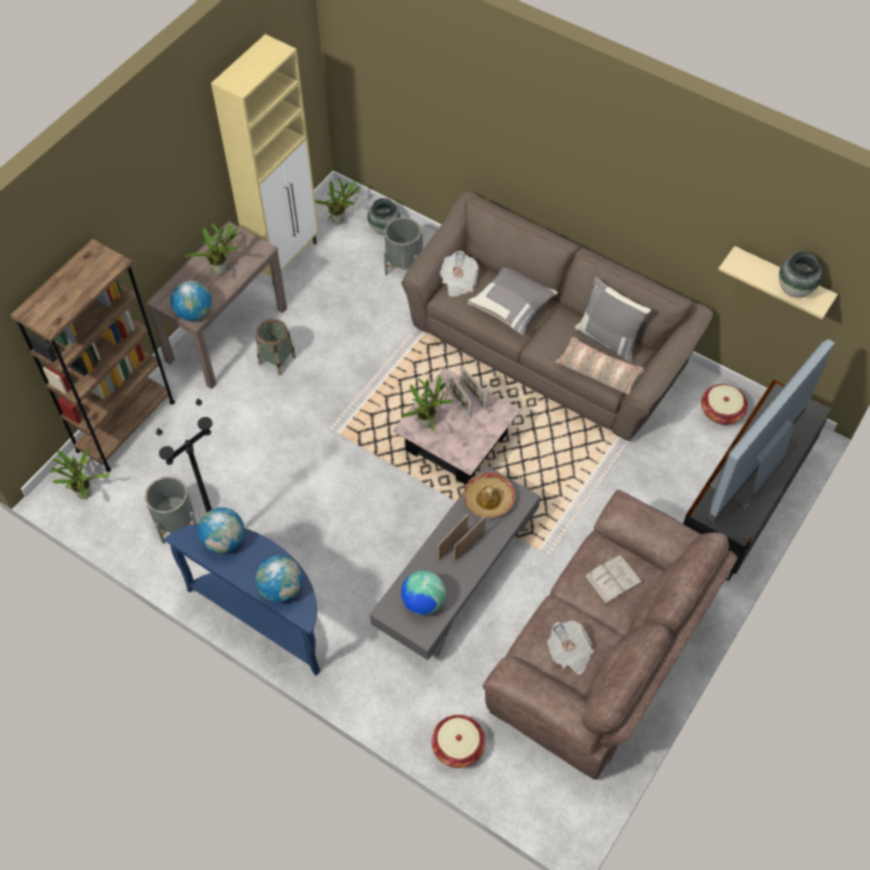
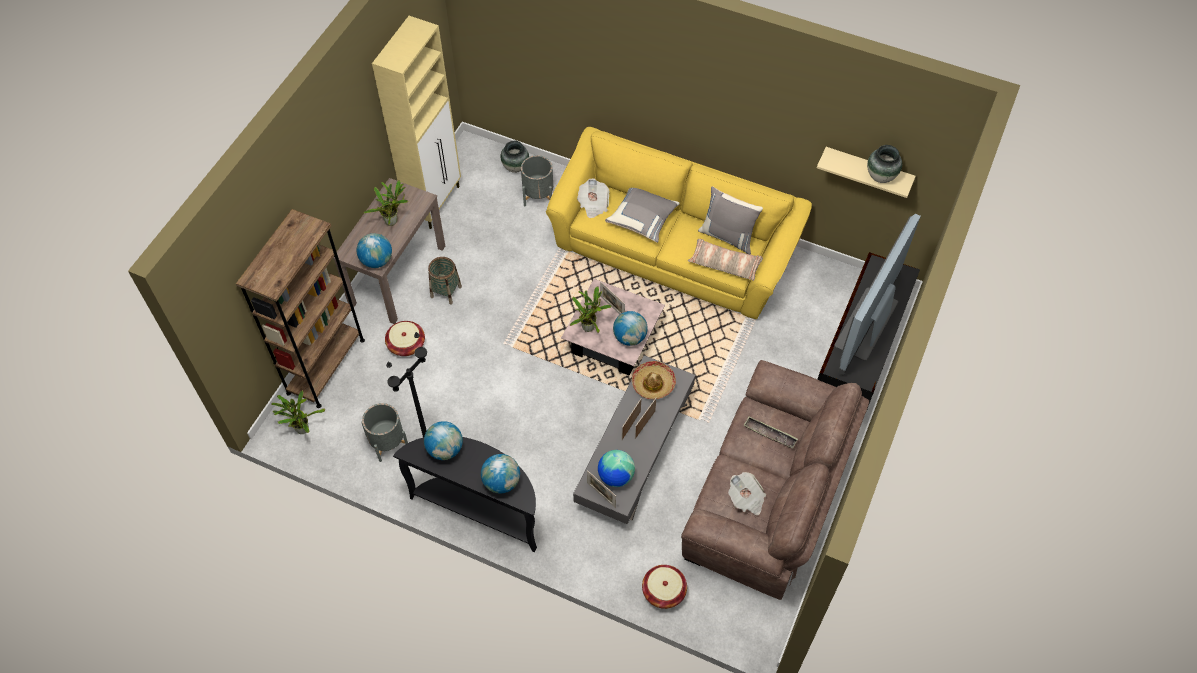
camera: 10 degrees left, 0 degrees up
blue console table [164,524,320,676] -> black console table [393,437,537,552]
potted plant [315,178,361,225] -> none
brown sofa [401,191,713,441] -> yellow sofa [546,127,812,319]
picture frame [460,365,487,411] -> picture frame moved to [587,470,616,508]
white book [584,554,643,605] -> tray [743,416,798,449]
basket [701,384,748,425] -> basket moved to [385,321,425,356]
none -> globe [613,311,648,346]

